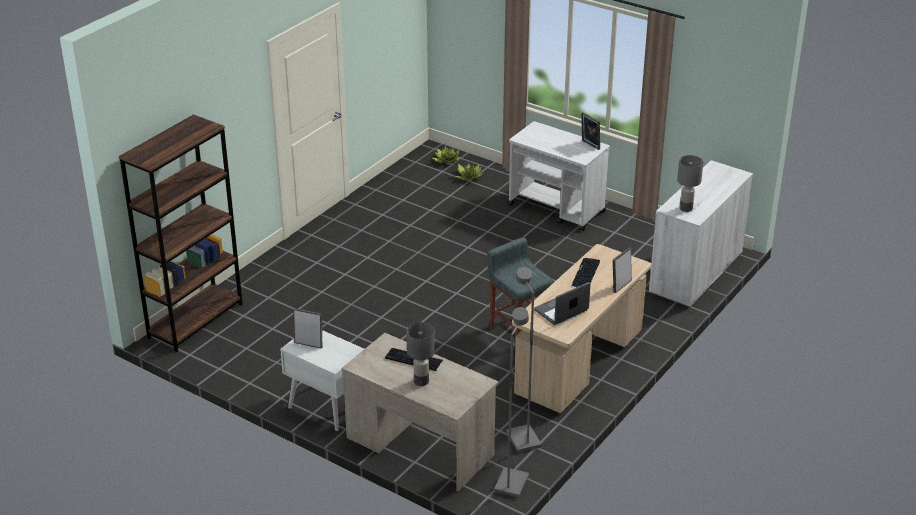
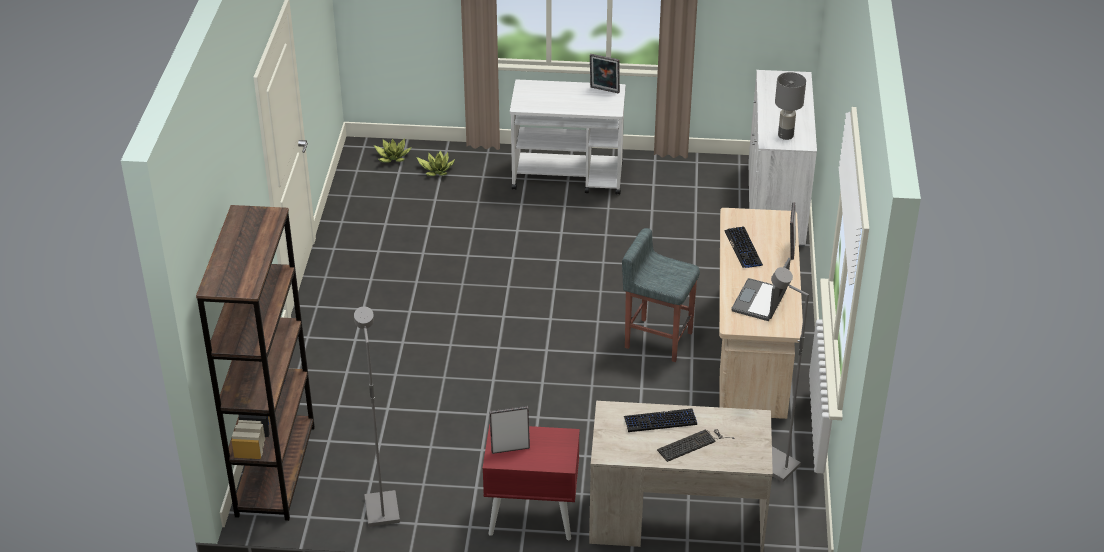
camera: 30 degrees left, 5 degrees up
white nightstand [280,330,364,431] -> red nightstand [482,424,580,540]
grey table lamp [406,322,435,386] -> keyboard [657,429,735,462]
grey floor lamp [494,307,529,498] -> grey floor lamp moved to [354,307,400,527]

